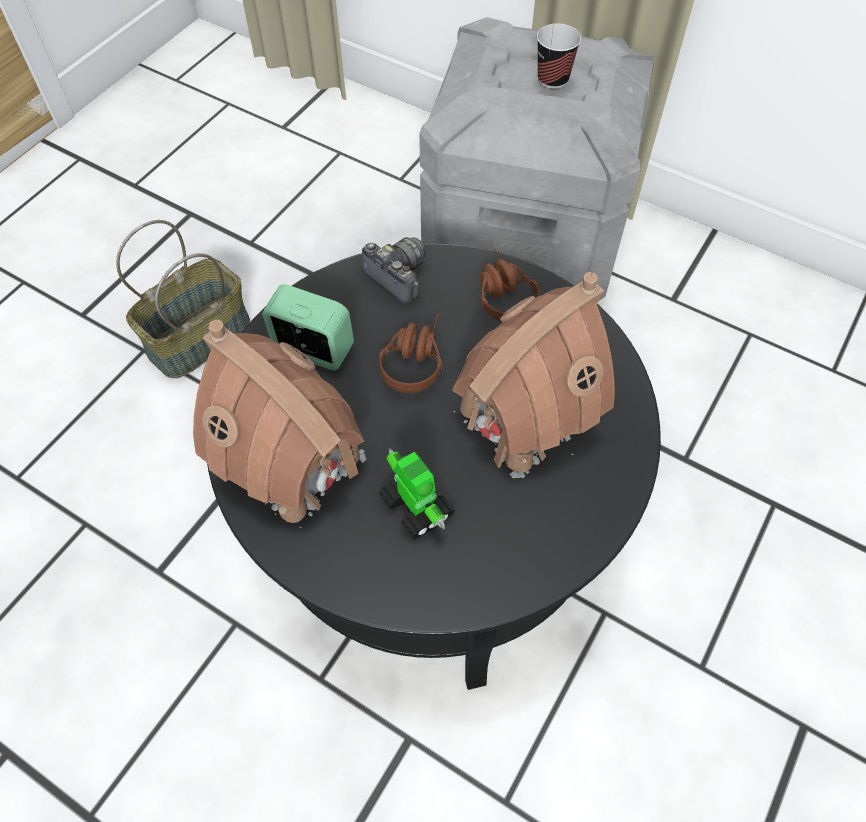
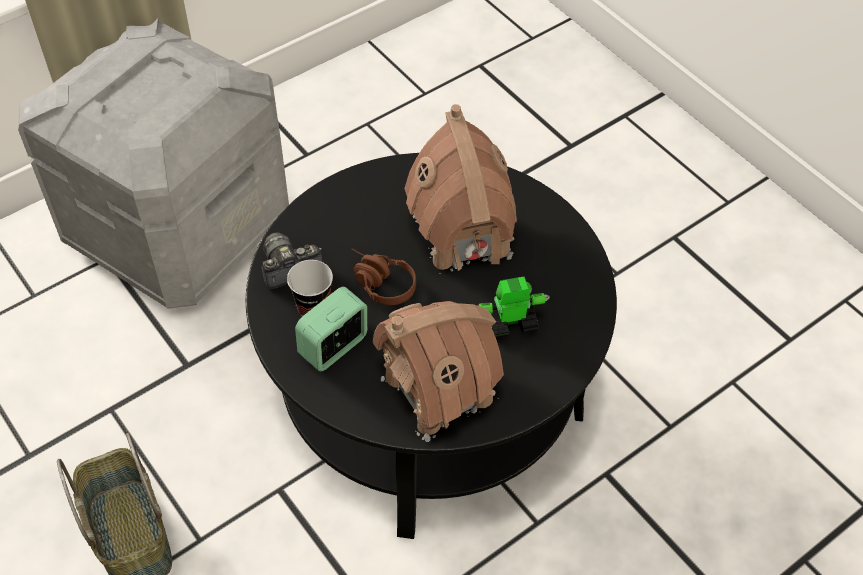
camera: 70 degrees left, 5 degrees down
brown headphones [480,248,540,321] -> none
cup [537,23,581,89] -> cup moved to [287,260,333,316]

